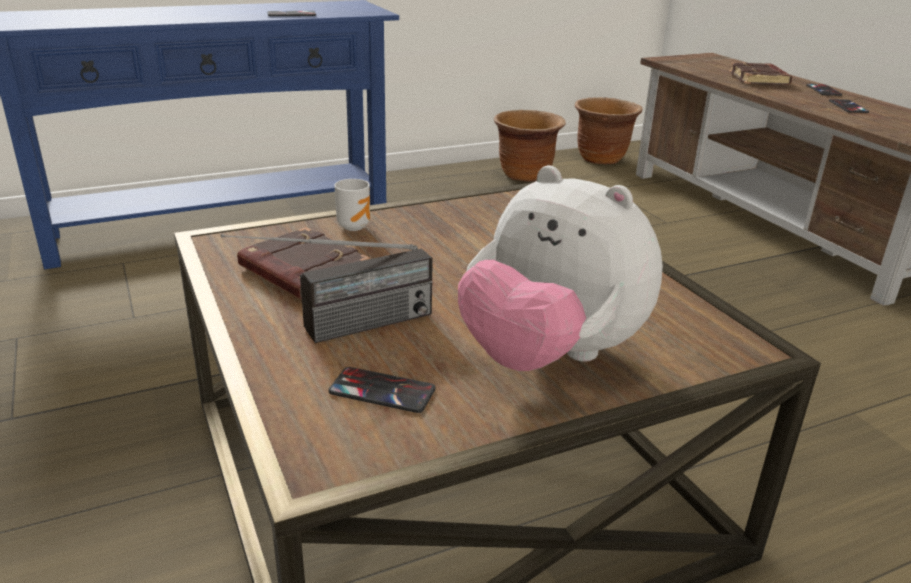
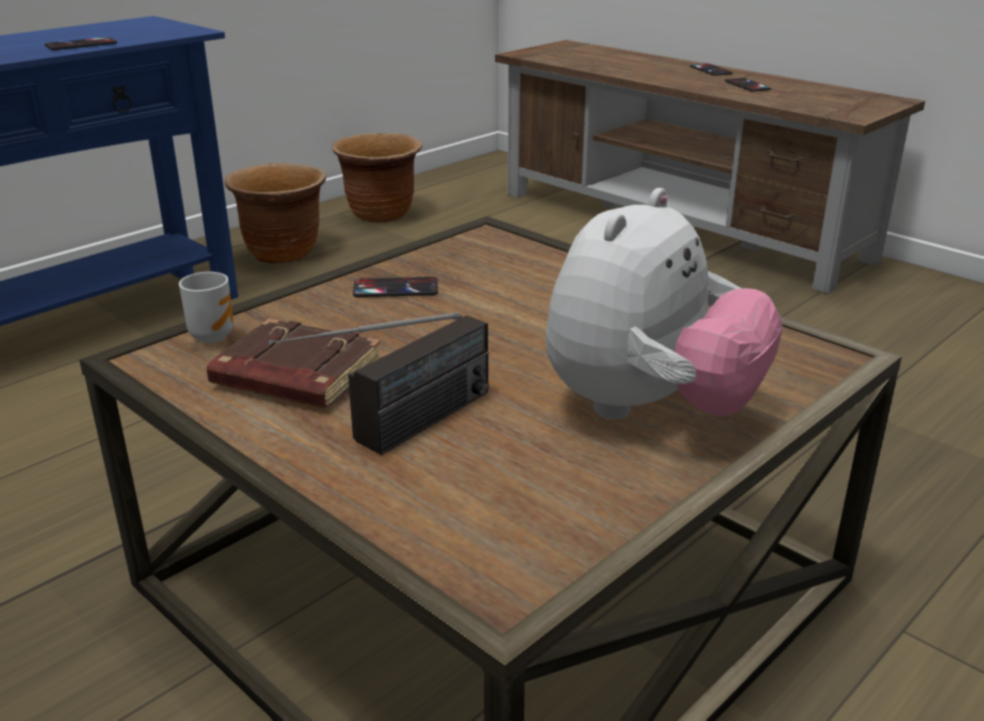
camera: 20 degrees left, 0 degrees up
phone [328,367,436,413] -> phone moved to [353,277,438,297]
mug [334,179,370,231] -> mug moved to [179,272,233,343]
plush toy [458,165,663,371] -> plush toy turned 75 degrees counterclockwise [546,188,783,420]
brown planter [575,97,643,165] -> brown planter moved to [225,163,326,263]
brown book [729,62,792,85] -> none

